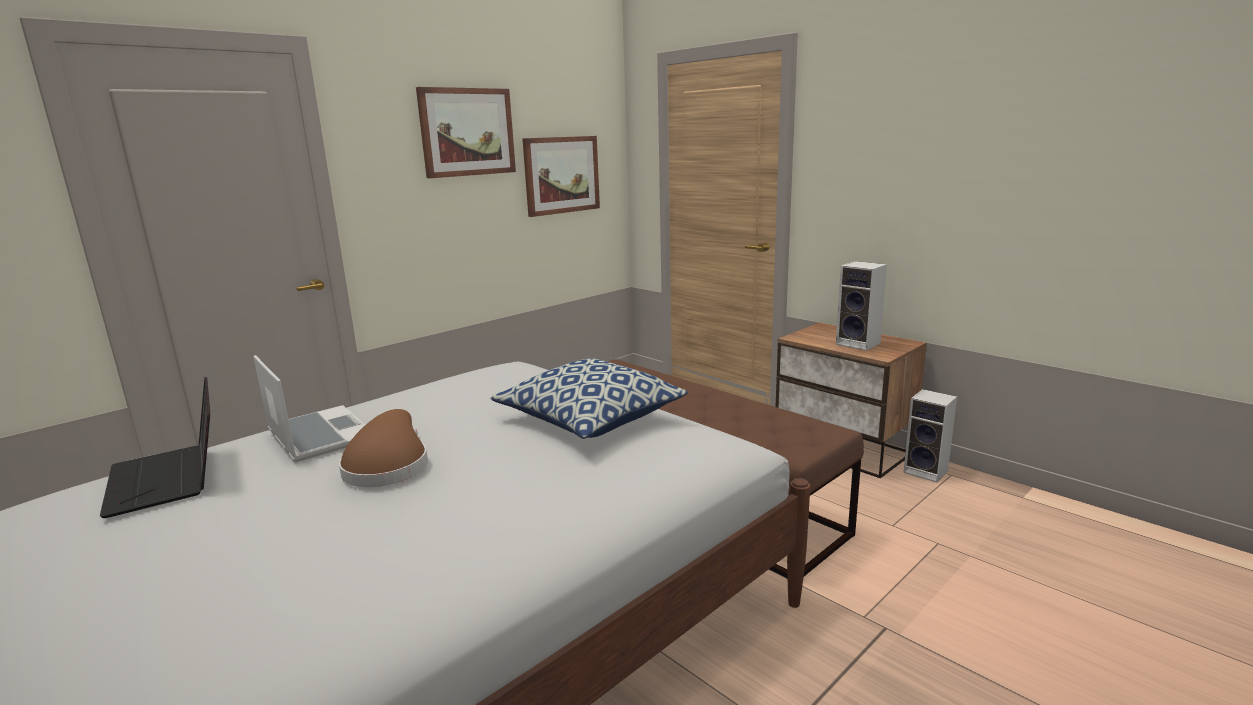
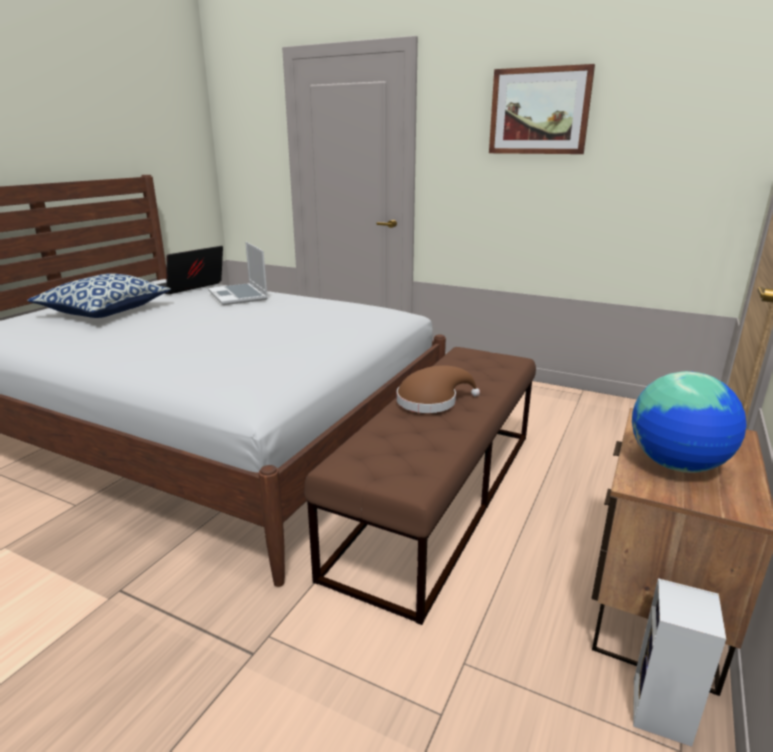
camera: 70 degrees right, 5 degrees up
laptop [253,355,365,462] -> laptop turned 120 degrees clockwise [208,242,268,305]
brown hat [339,409,428,487] -> brown hat moved to [397,365,480,413]
pillow [490,358,688,439] -> pillow moved to [27,273,171,318]
picture [522,136,600,217] -> none
speaker [836,261,887,351] -> globe [632,371,746,473]

